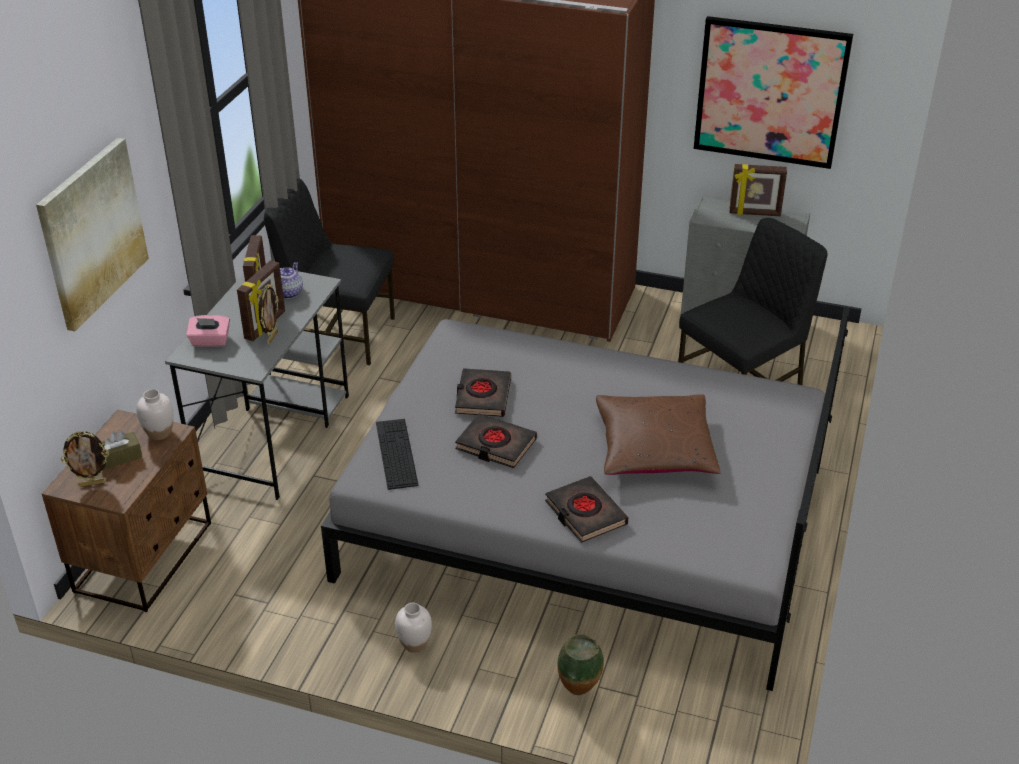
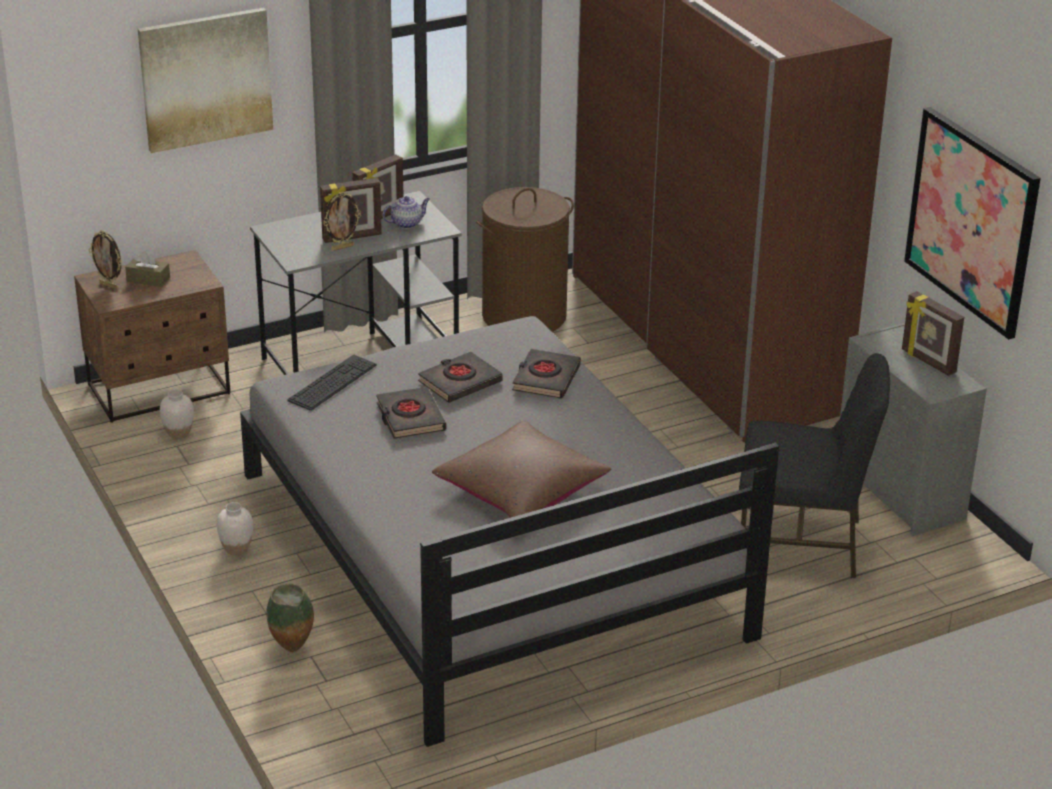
camera: 45 degrees right, 5 degrees down
white vase [136,389,174,440] -> white vase moved to [160,389,194,439]
pink tissue box [186,315,230,347] -> none
black chair [264,178,395,365] -> brown laundry basket [476,187,574,332]
black book [545,476,628,543] -> black book moved to [512,349,581,399]

